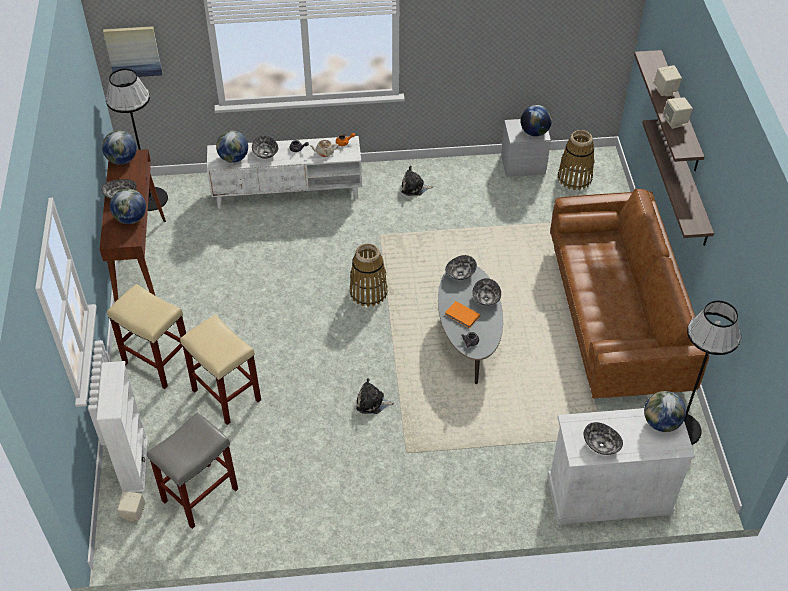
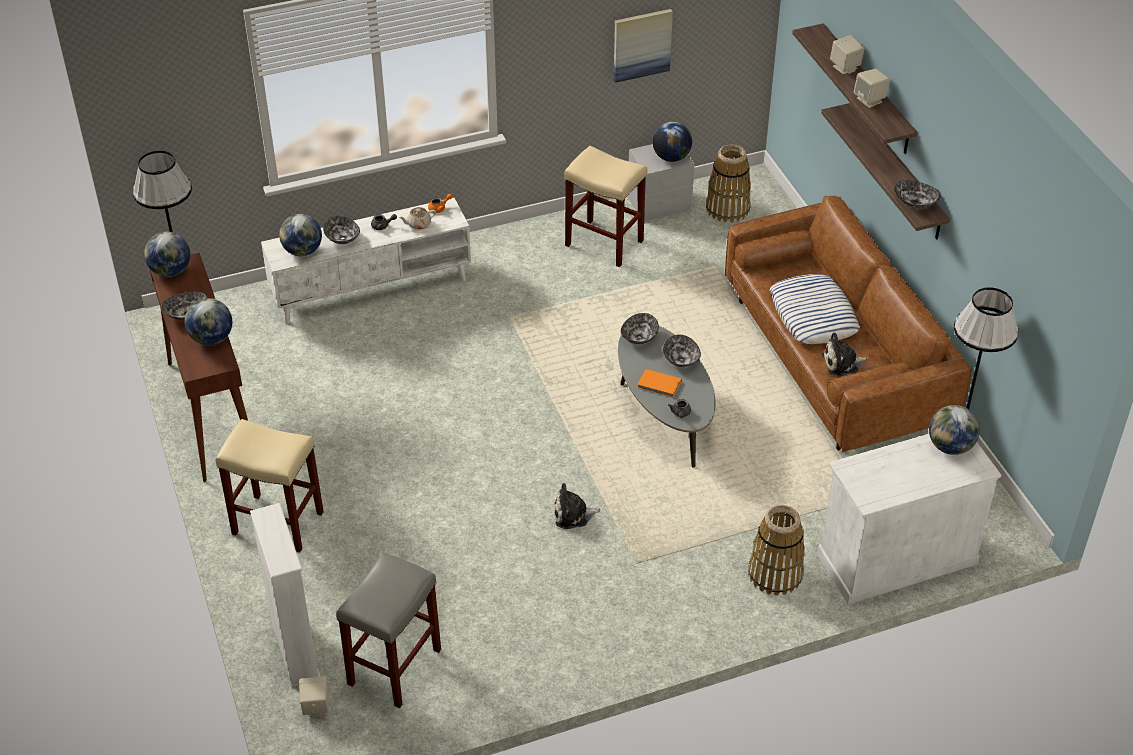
camera: 15 degrees left, 5 degrees down
picture [103,26,162,77] -> picture moved to [614,9,673,83]
beige stool [180,315,261,425] -> beige stool moved to [564,146,647,267]
basket [350,243,388,307] -> basket moved to [748,505,805,596]
plush toy [402,166,433,196] -> plush toy moved to [822,333,868,376]
bowl [584,422,623,455] -> bowl moved to [895,180,941,209]
none -> pillow [770,274,860,344]

